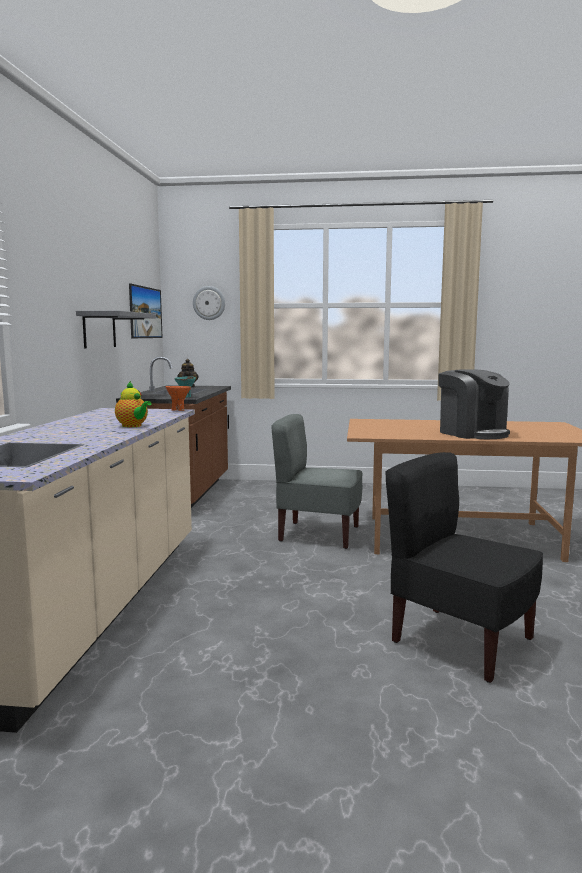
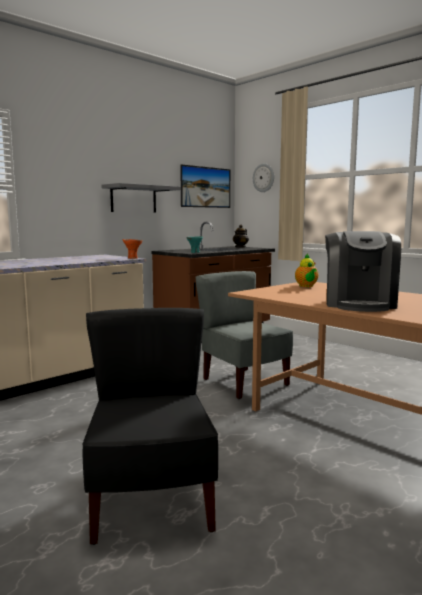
camera: 40 degrees right, 0 degrees up
teapot [115,381,152,427] -> teapot moved to [295,253,319,287]

